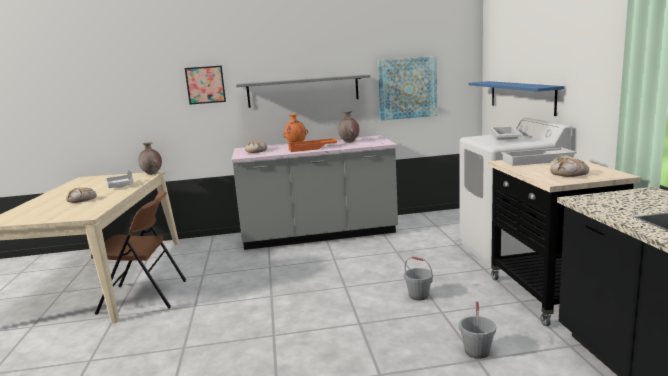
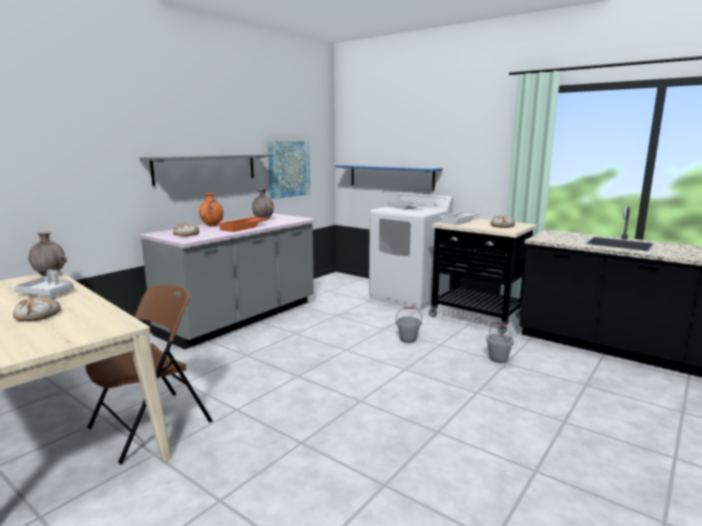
camera: 45 degrees left, 0 degrees up
picture [185,66,226,105] -> none

